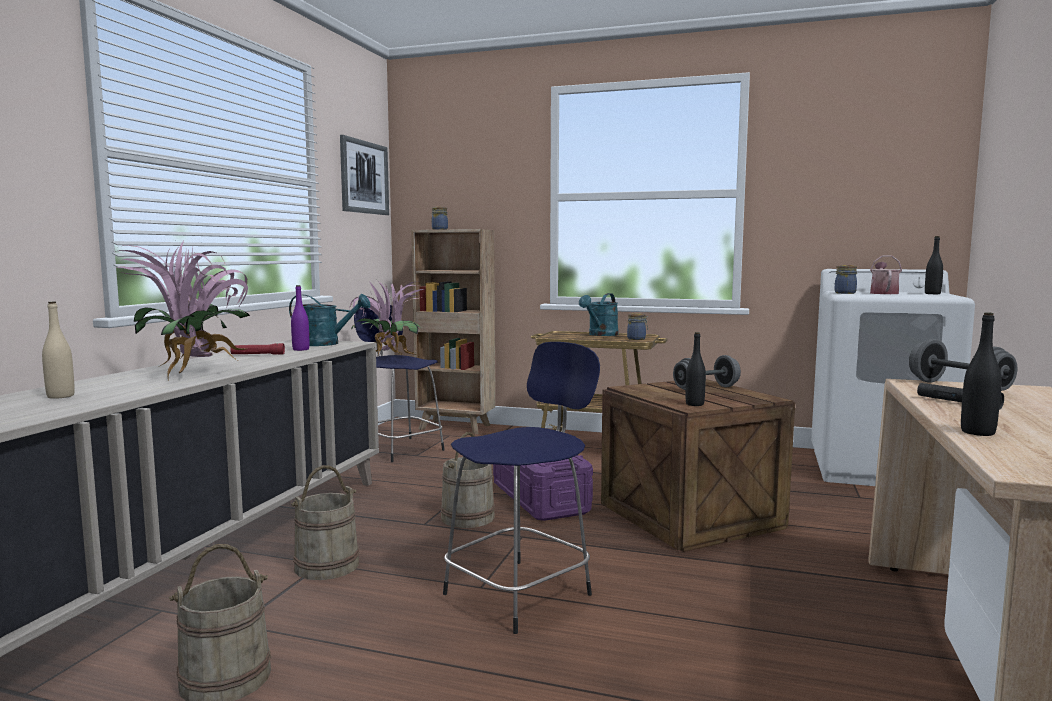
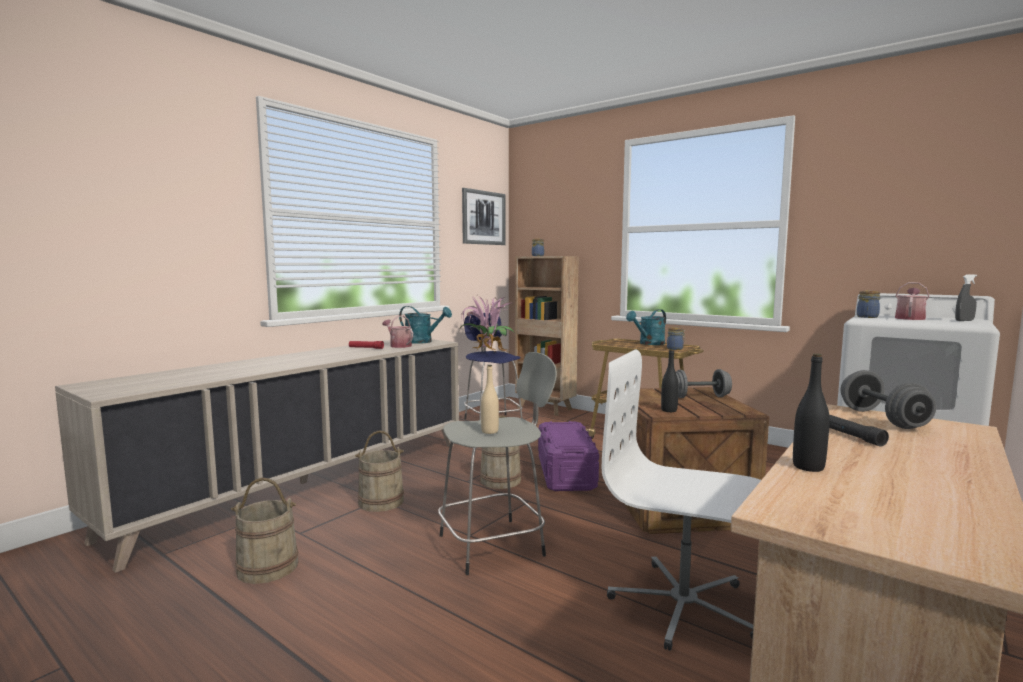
camera: 20 degrees right, 0 degrees up
beige bottle [42,301,75,399] -> beige bottle moved to [481,365,499,434]
potted plant [115,241,250,378] -> none
purple bottle [291,285,309,351] -> watering can [382,315,413,348]
blue stool [443,342,600,634] -> grey stool [438,352,557,575]
black bottle [925,236,943,294] -> grey spray bottle [955,274,977,321]
none -> white office chair [602,350,761,651]

